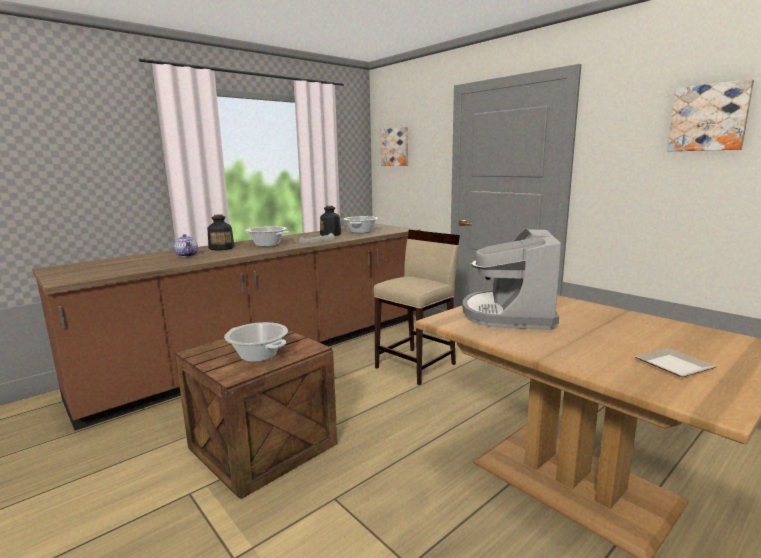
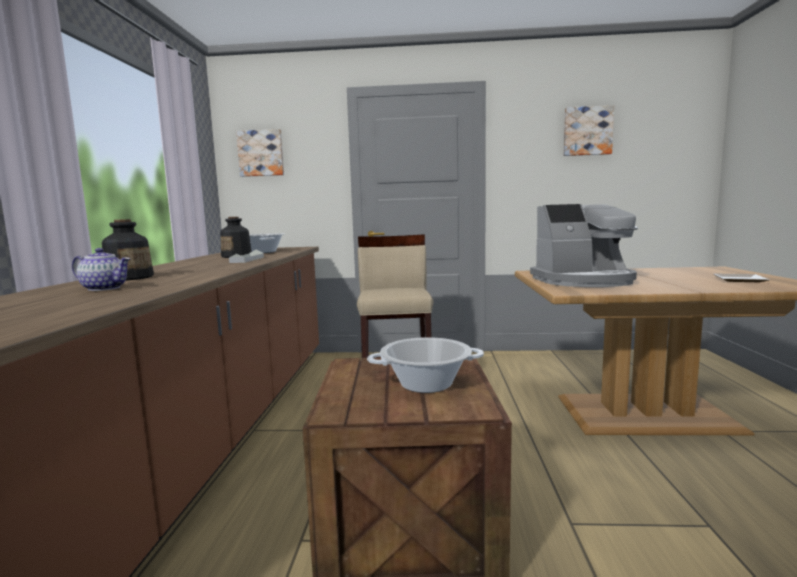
camera: 45 degrees left, 5 degrees down
cooking pot [245,226,289,247] -> none
coffee machine [463,228,561,330] -> coffee machine turned 60 degrees counterclockwise [530,204,638,287]

